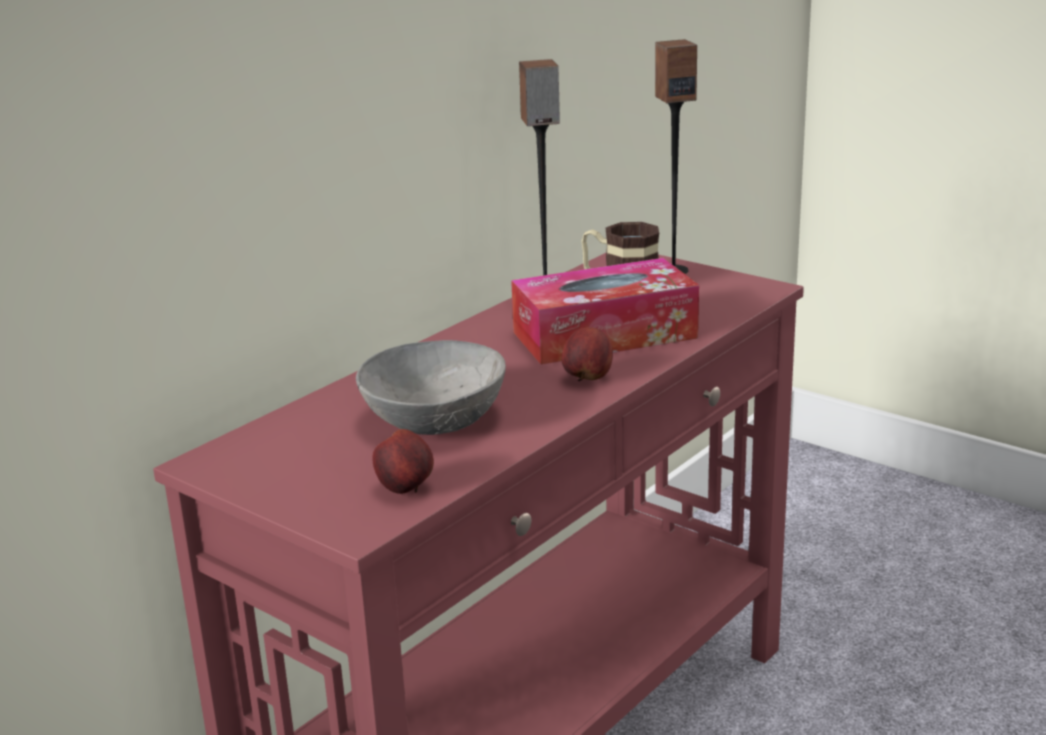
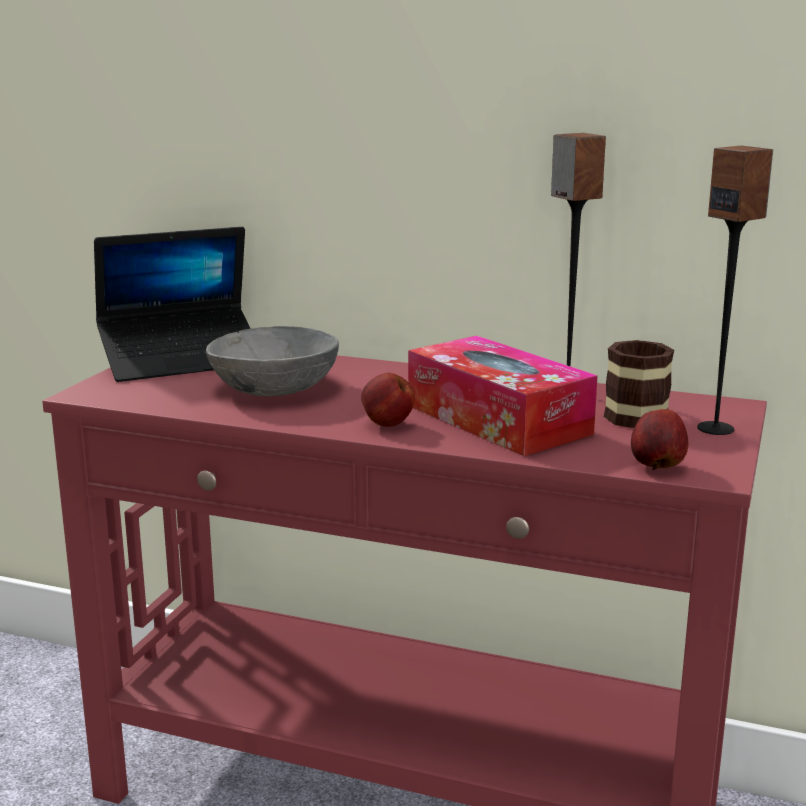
camera: 70 degrees right, 5 degrees down
apple [372,429,434,494] -> apple moved to [631,409,688,470]
none -> laptop [94,227,251,382]

